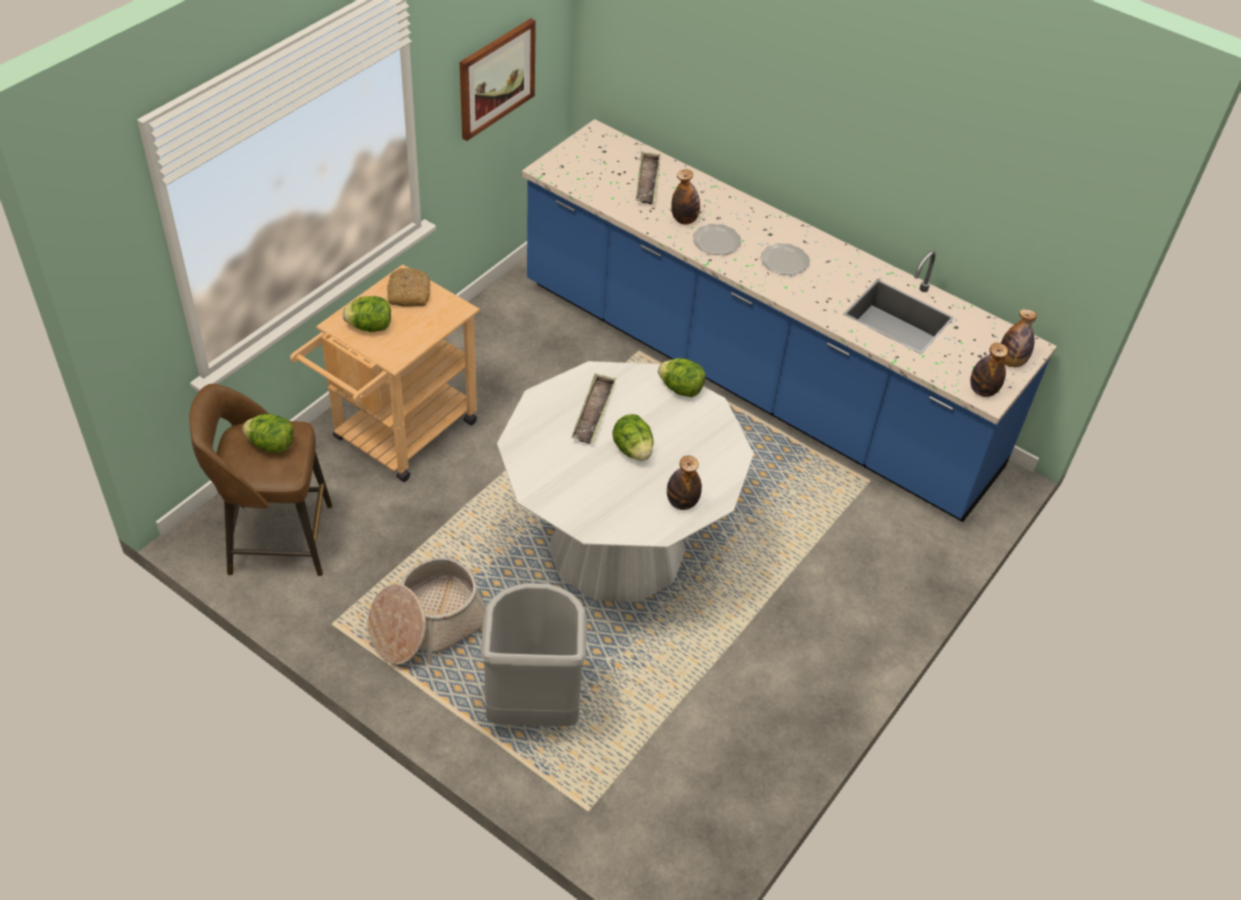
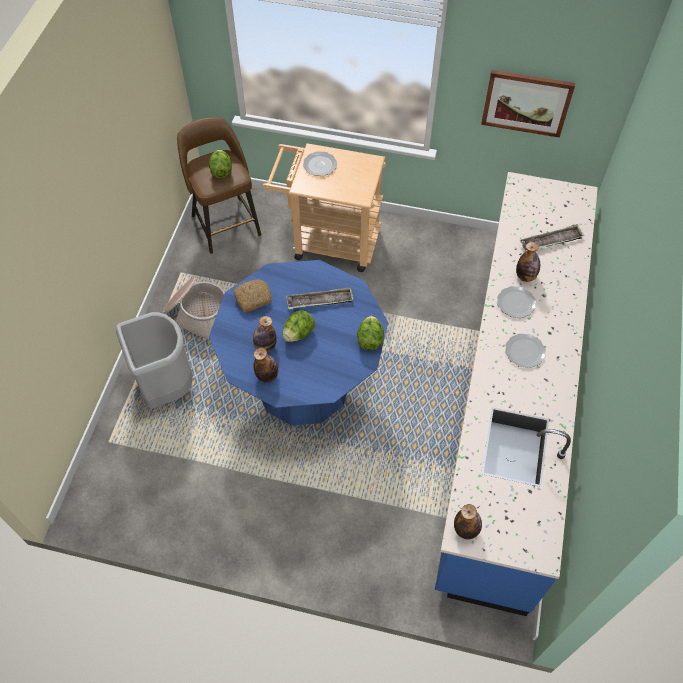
camera: 70 degrees right, 10 degrees up
lettuce [342,296,391,332] -> plate [303,151,337,176]
bread [387,268,430,307] -> bread moved to [234,279,272,312]
white dining table [497,361,754,602] -> blue dining table [209,260,388,426]
bottle [1001,309,1037,367] -> bottle moved to [253,316,277,352]

